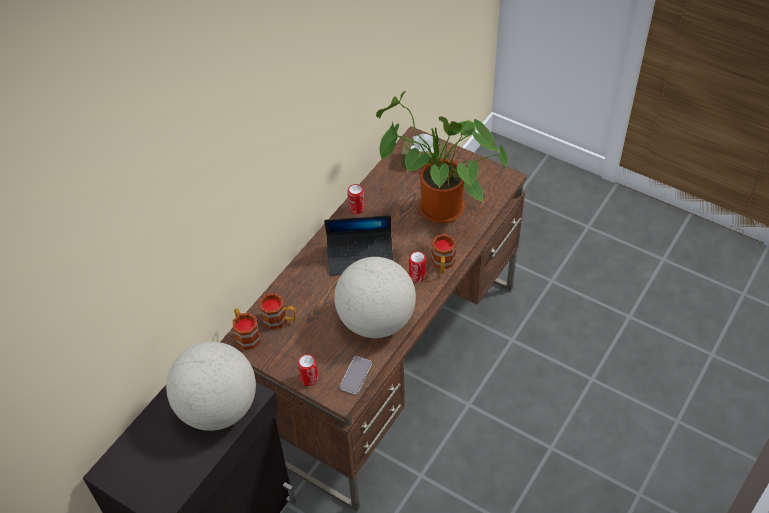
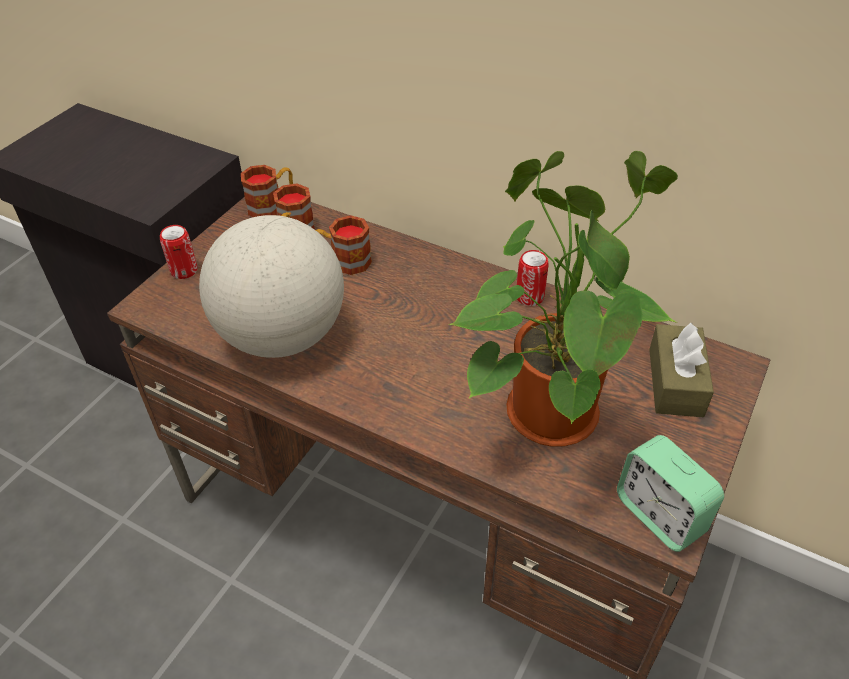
camera: 85 degrees right, 5 degrees down
globe [166,342,256,431] -> none
laptop [324,215,393,275] -> none
phone [339,356,372,395] -> none
can [409,251,426,282] -> none
mug [431,234,456,273] -> mug moved to [316,215,372,275]
none -> alarm clock [617,435,724,552]

